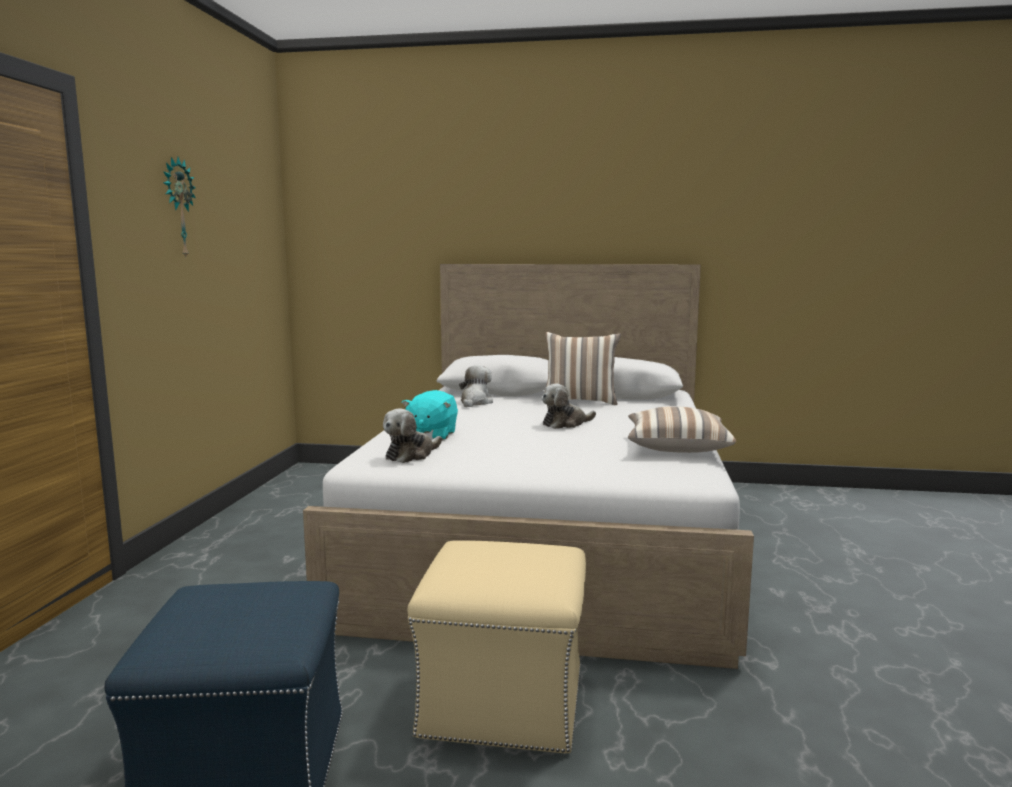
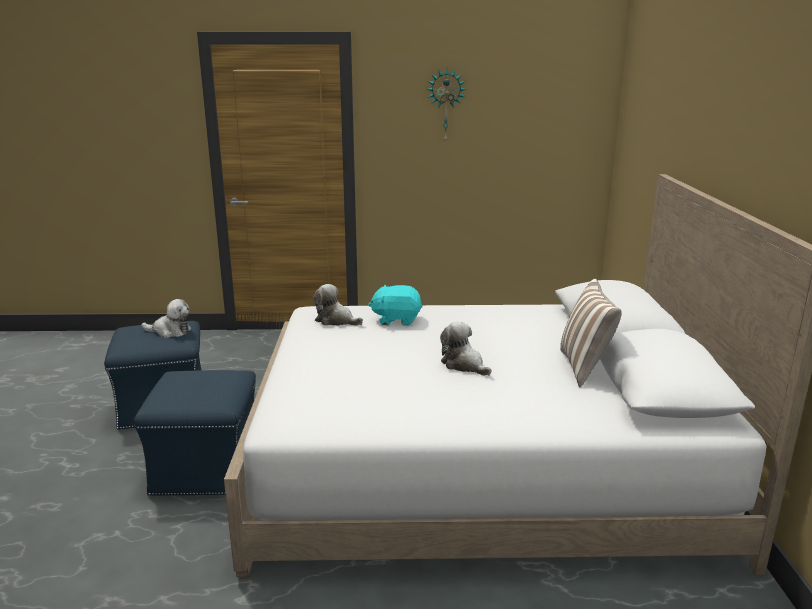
camera: 80 degrees right, 10 degrees up
beige ottoman [407,540,586,754] -> blue ottoman [134,370,256,496]
plush toy [459,365,493,407] -> plush toy moved to [141,299,191,338]
pillow [628,406,736,453] -> none

